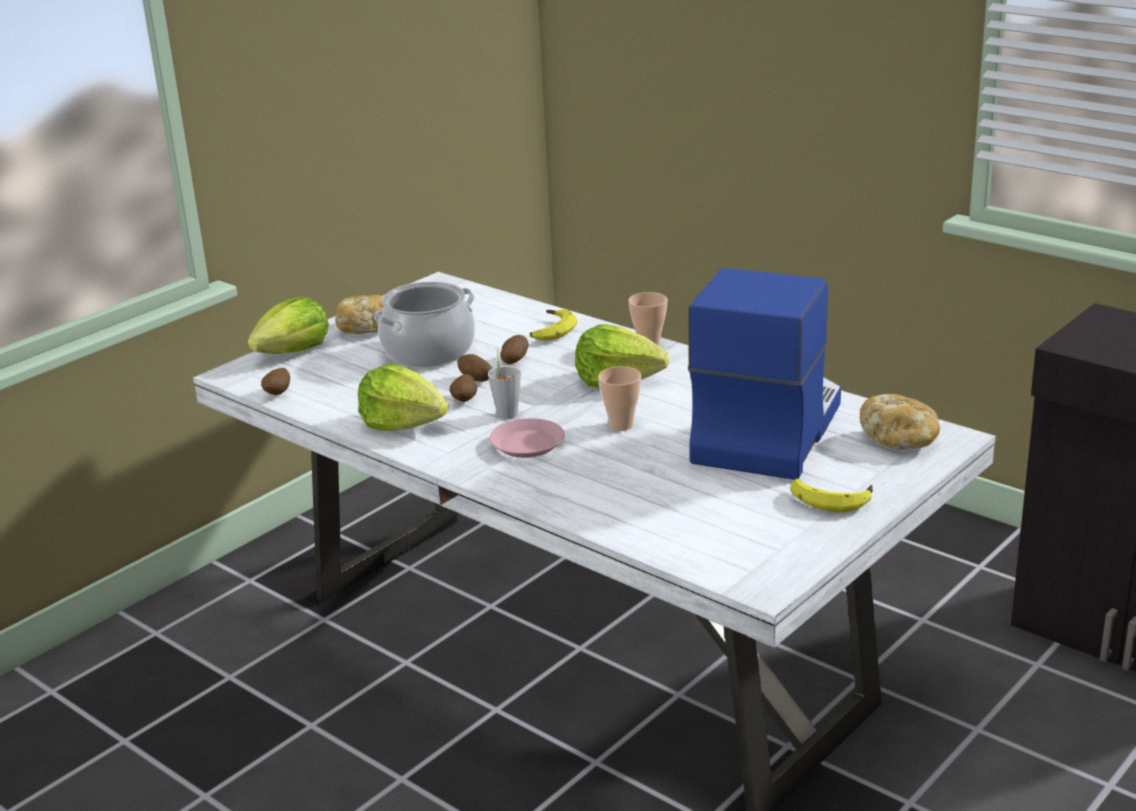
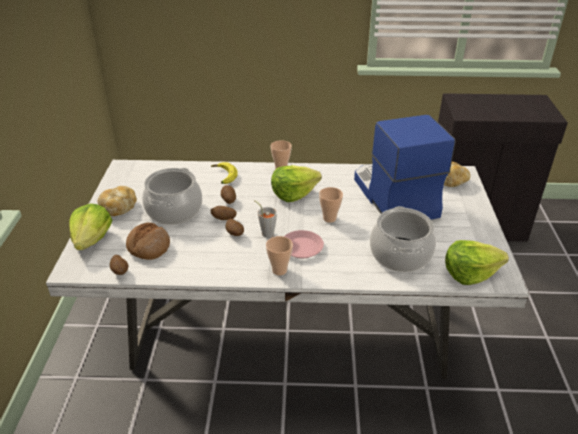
camera: 40 degrees left, 10 degrees up
lettuce [358,364,449,431] -> lettuce moved to [445,240,509,285]
banana [791,478,873,512] -> none
none -> bread [126,223,170,260]
none -> cup [266,236,293,275]
none -> cooking pot [370,206,436,272]

